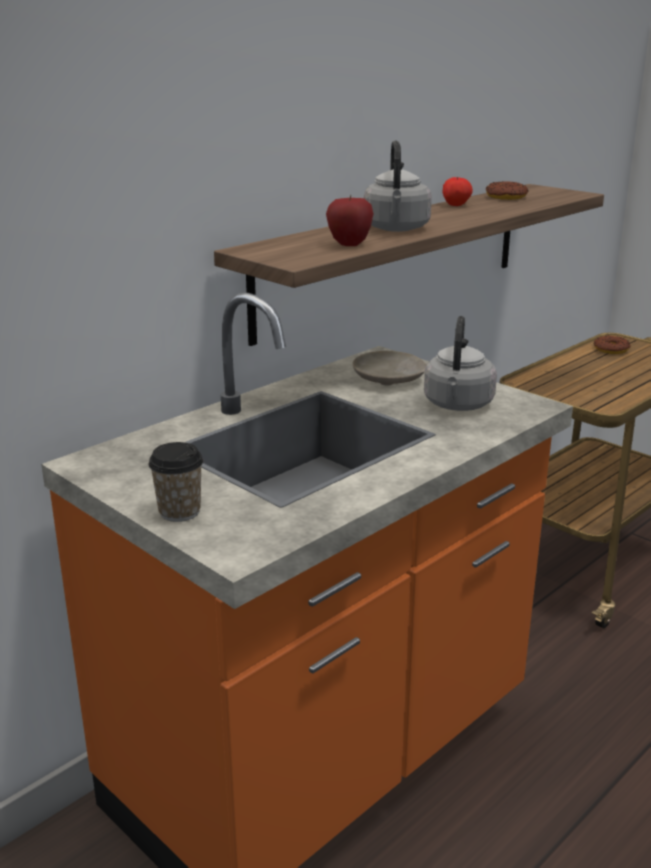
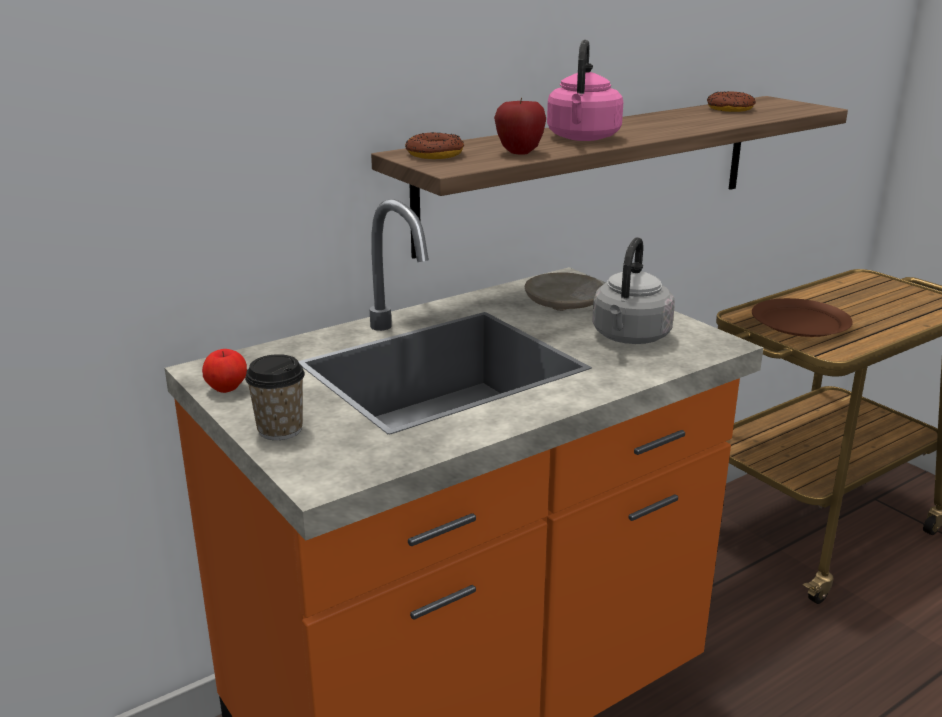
camera: 10 degrees right, 0 degrees up
grey kettle [364,140,432,232] -> pink kettle [547,40,623,141]
apple [442,177,473,206] -> apple moved to [202,349,247,393]
donut [594,335,631,354] -> donut moved to [405,132,464,159]
none -> brown plate [752,298,853,337]

